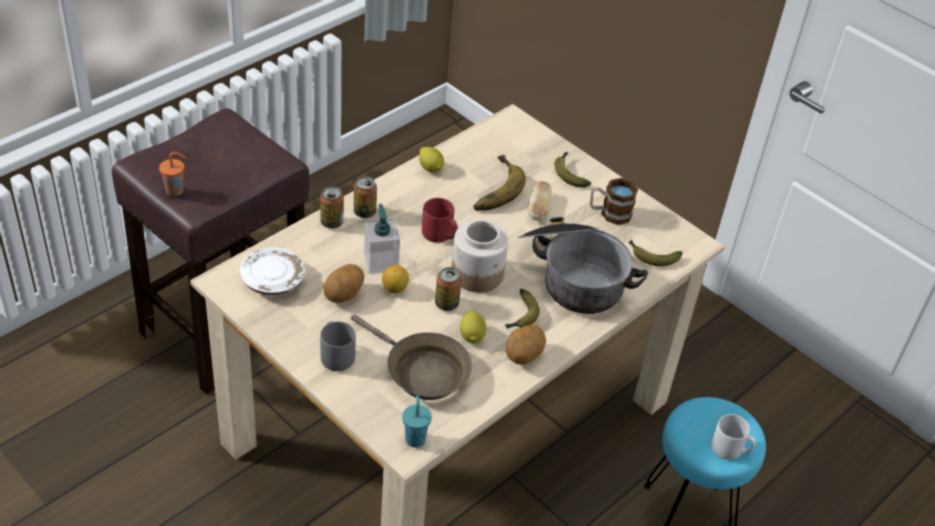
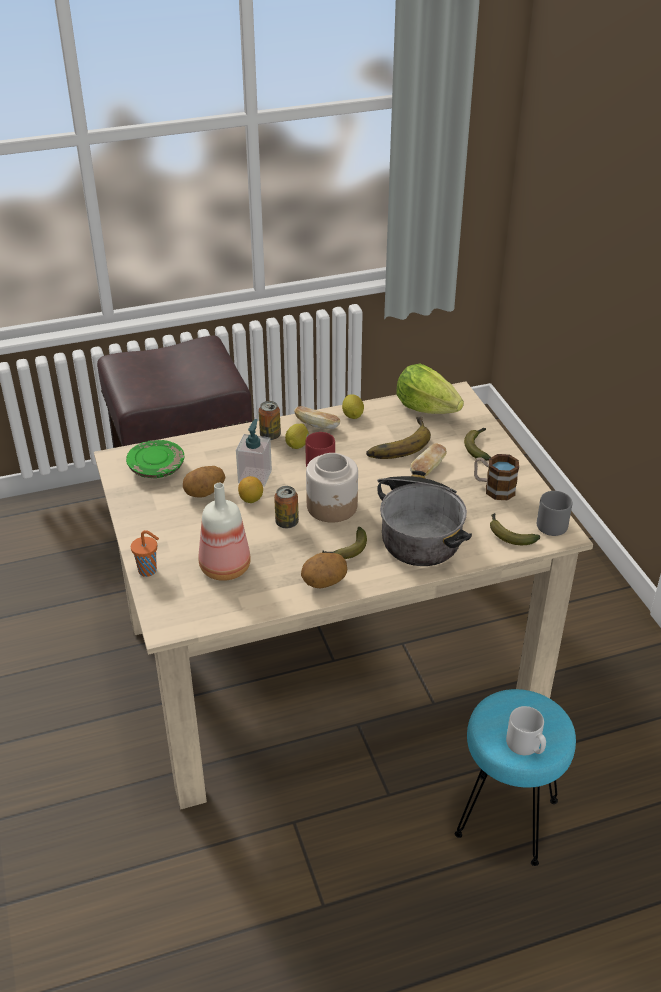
camera: 30 degrees right, 5 degrees down
orange cup [159,152,186,197] -> orange cup moved to [131,530,159,577]
white plate [240,247,305,295] -> green plate [126,440,185,478]
can [320,186,344,228] -> none
grey mug [320,321,356,371] -> grey mug moved to [537,491,572,536]
brown frying pan [351,314,472,400] -> bottle [199,483,251,581]
turquoise cup [402,395,432,448] -> none
lemon [460,310,487,343] -> lemon moved to [285,424,309,449]
none -> bread [294,406,340,429]
none -> lettuce [397,364,464,414]

